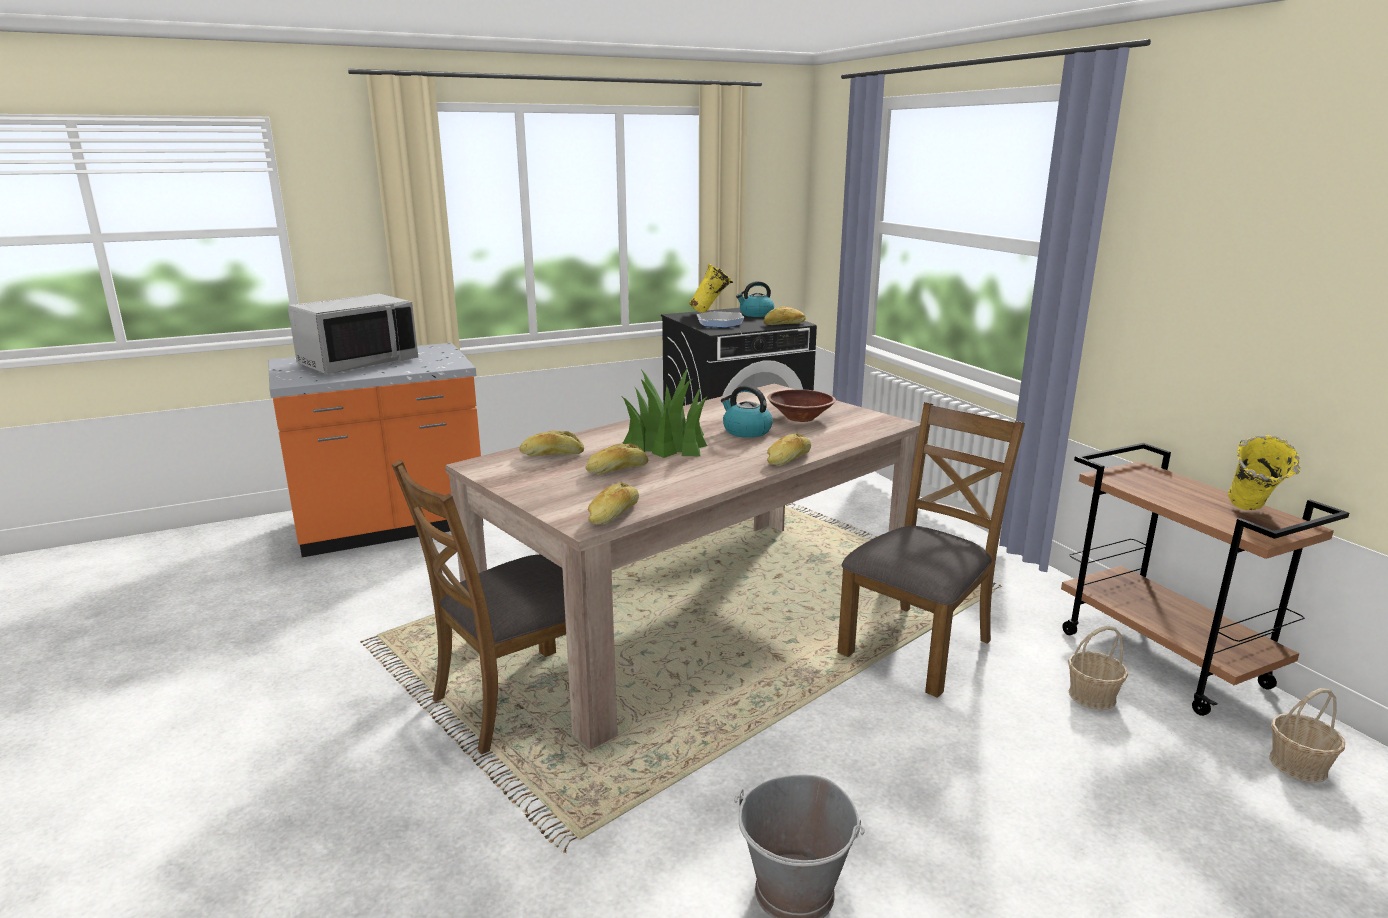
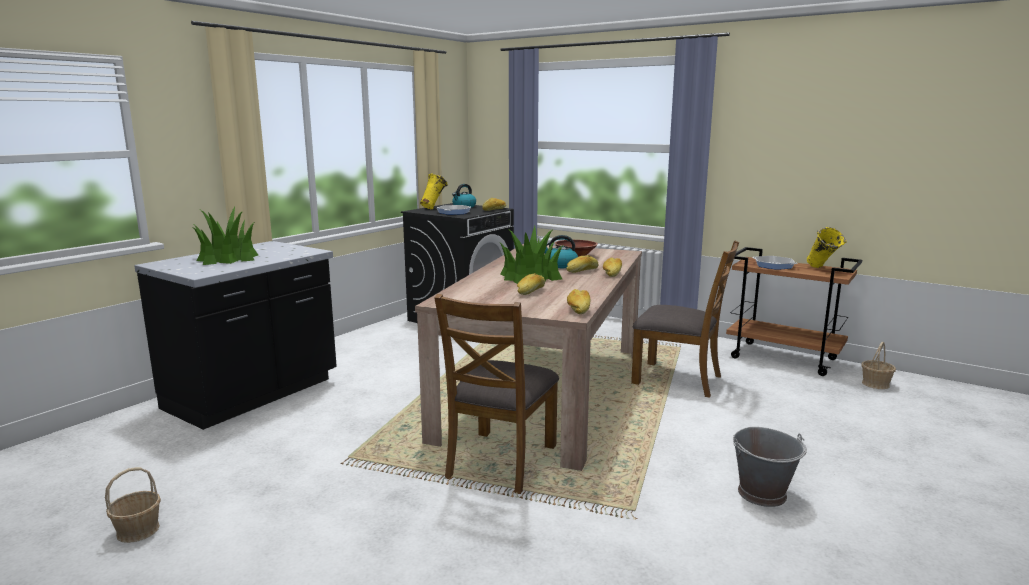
camera: 30 degrees left, 5 degrees down
orange counter [268,343,483,557] -> black counter [134,241,337,430]
grey microwave [288,294,418,374] -> potted plant [194,206,258,265]
bread [519,431,584,456] -> bread moved to [566,255,598,273]
brown chair [838,402,1025,698] -> brown chair turned 105 degrees clockwise [631,241,739,398]
basket [1068,626,1128,710] -> basket moved to [105,467,161,543]
none -> frying pan [752,256,797,270]

